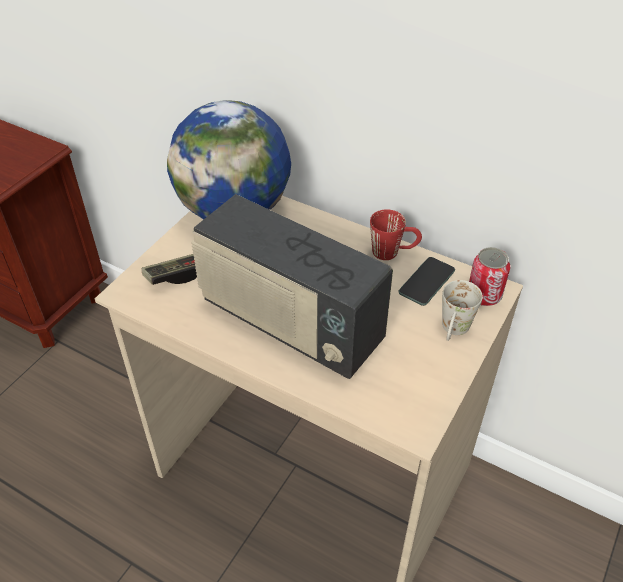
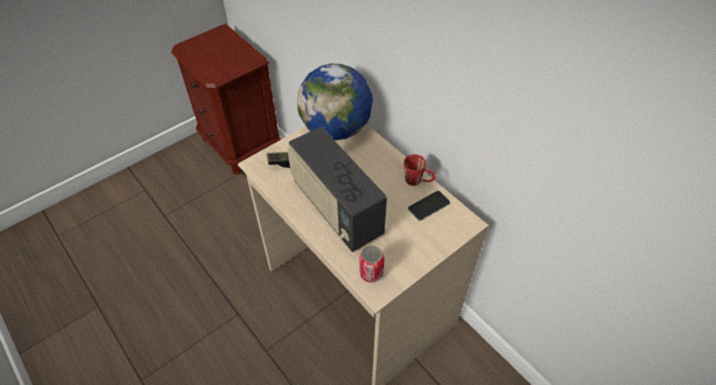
camera: 20 degrees right, 5 degrees up
white mug [442,280,483,341] -> none
can [469,247,510,306] -> can moved to [360,246,384,283]

